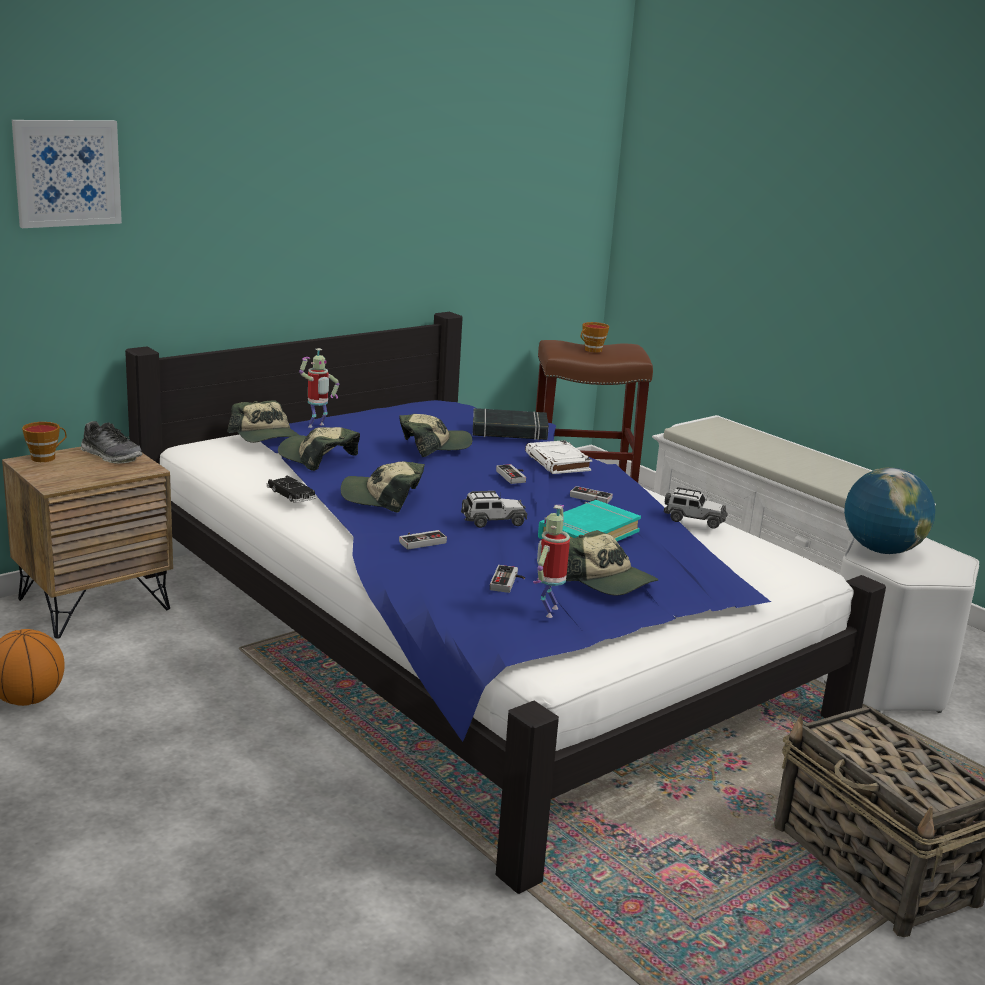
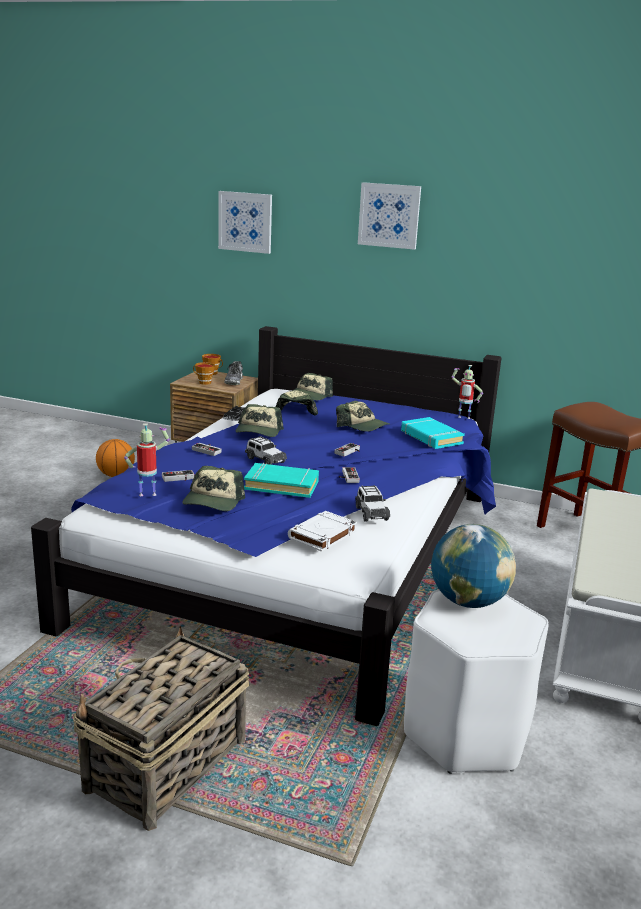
camera: 60 degrees right, 0 degrees up
toy robot [299,348,339,428] -> toy robot moved to [451,365,483,419]
cap [341,461,425,512] -> cap turned 150 degrees counterclockwise [236,404,284,437]
black book [473,408,549,440] -> turquoise book [401,417,465,449]
white book [525,440,592,474] -> white book moved to [288,511,357,552]
cup [581,322,609,352] -> cup moved to [193,362,215,385]
none -> picture [358,182,421,250]

